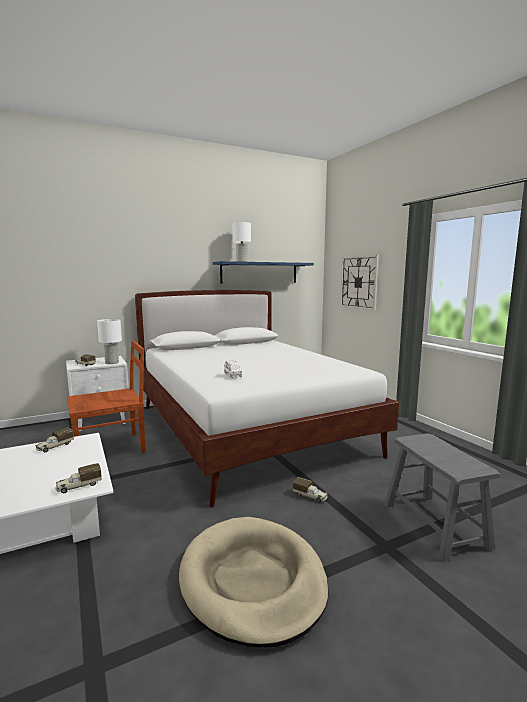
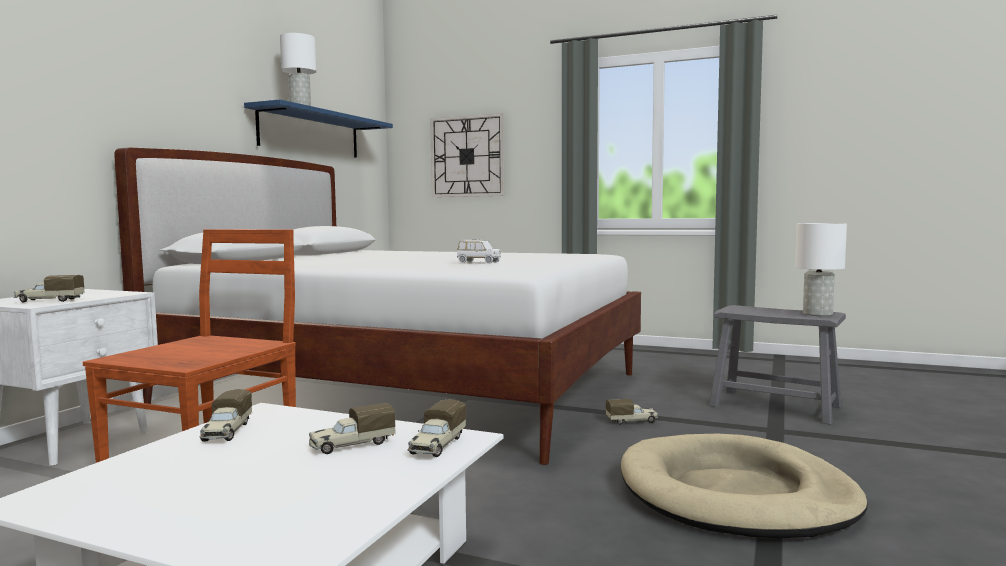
camera: 40 degrees left, 5 degrees down
white table lamp [97,319,122,364] -> white table lamp moved to [795,223,847,316]
none -> toy truck [309,403,395,454]

